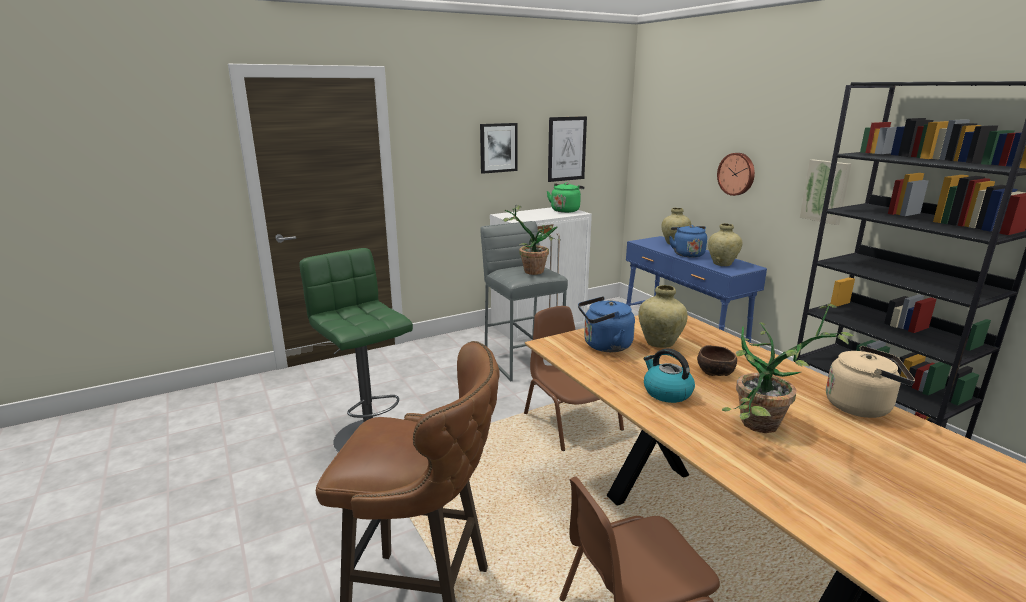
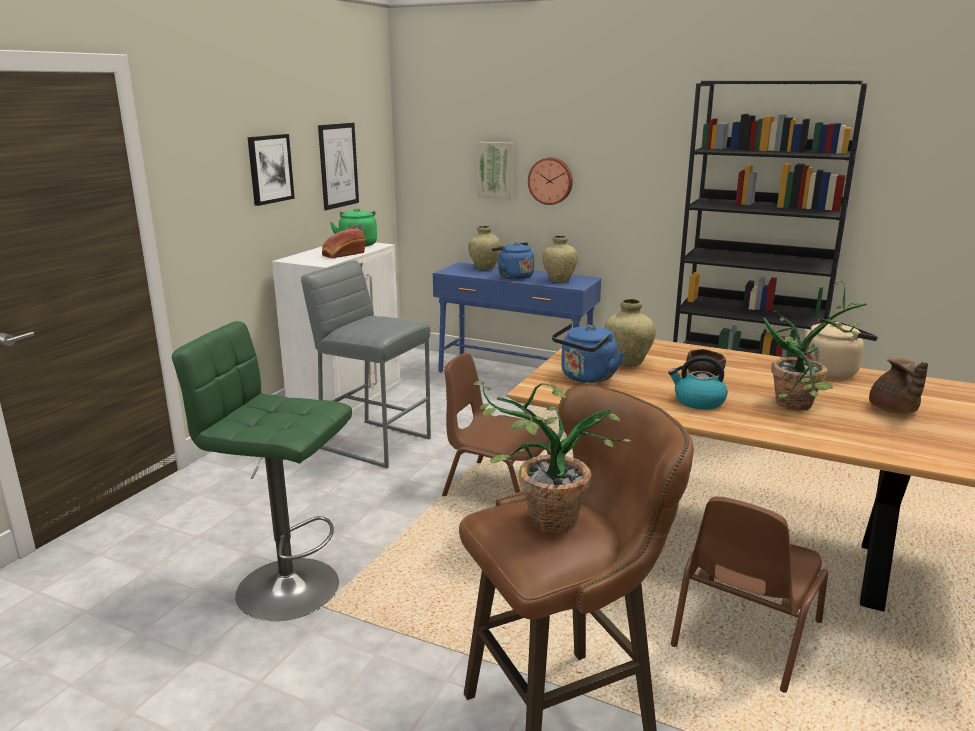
camera: 35 degrees left, 0 degrees up
potted plant [503,205,560,275] -> potted plant moved to [474,381,631,533]
picture [800,159,851,225] -> picture moved to [478,142,514,200]
none -> bread [322,229,365,258]
none -> brown teapot [869,358,928,414]

